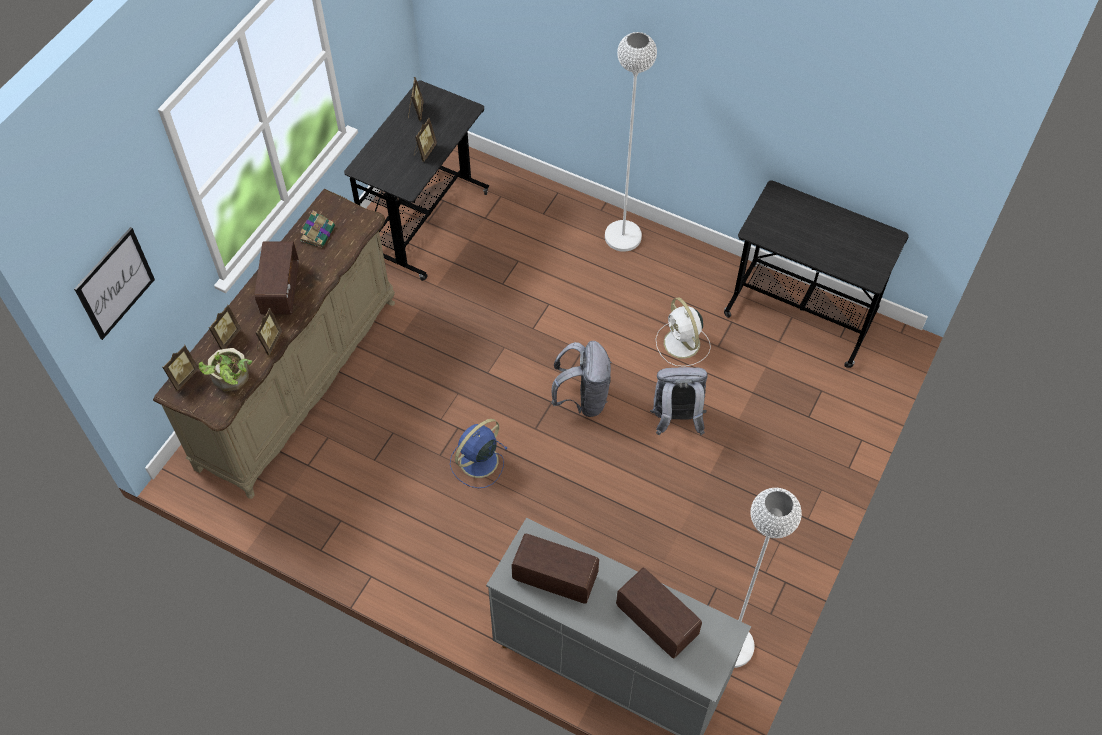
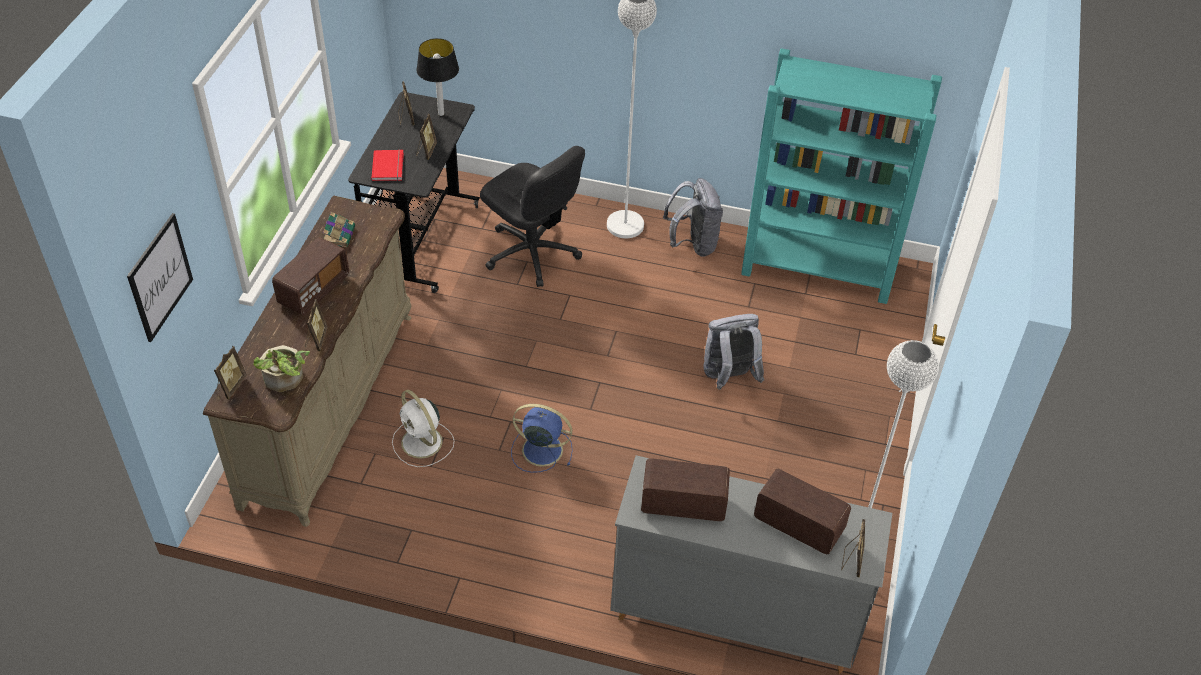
camera: 15 degrees left, 10 degrees down
picture frame [209,305,241,349] -> picture frame moved to [841,519,865,577]
radio [255,242,299,314] -> radio turned 45 degrees clockwise [272,237,349,315]
blue fan [450,419,508,488] -> blue fan turned 75 degrees clockwise [511,404,573,473]
grey backpack [551,341,612,417] -> grey backpack moved to [663,178,723,256]
white fan [656,297,711,367] -> white fan moved to [392,390,454,467]
black desk [724,180,909,368] -> turquoise bookcase [741,48,942,304]
none -> red book [371,150,404,181]
none -> table lamp [416,38,459,116]
none -> black office chair [480,146,585,287]

